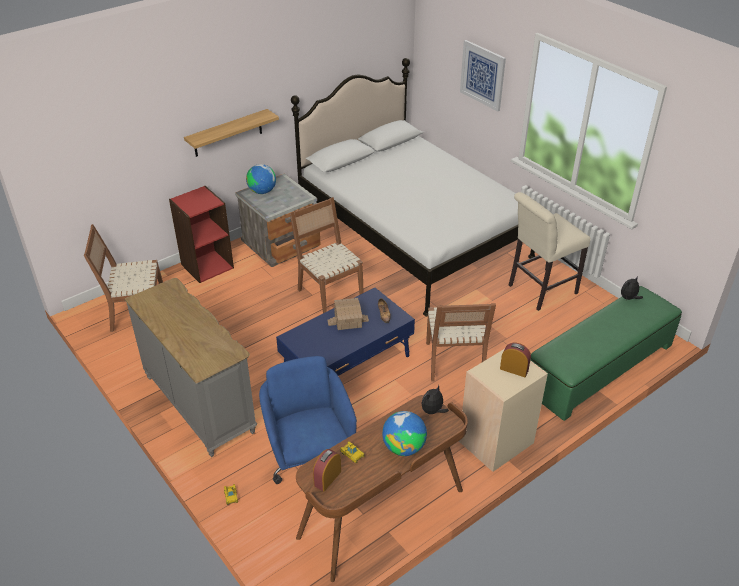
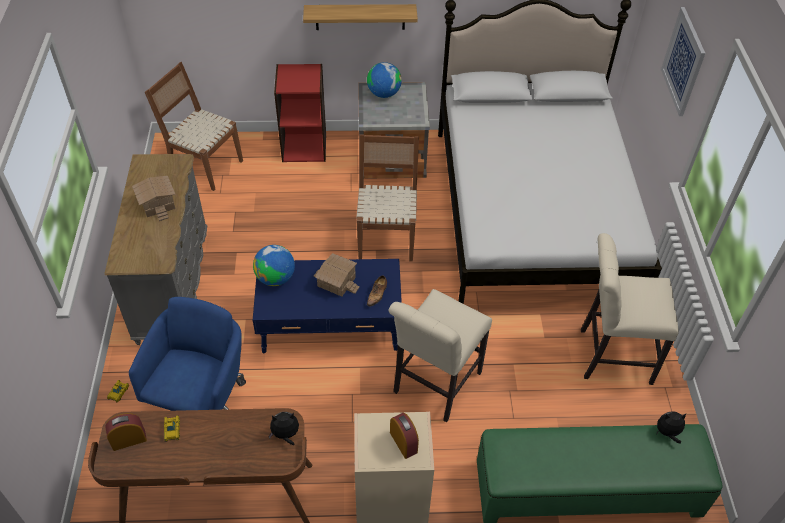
camera: 35 degrees right, 10 degrees up
globe [382,411,427,456] -> globe moved to [253,245,295,286]
chair [426,303,496,382] -> beige stool [389,289,492,422]
none -> toy house [132,176,175,221]

